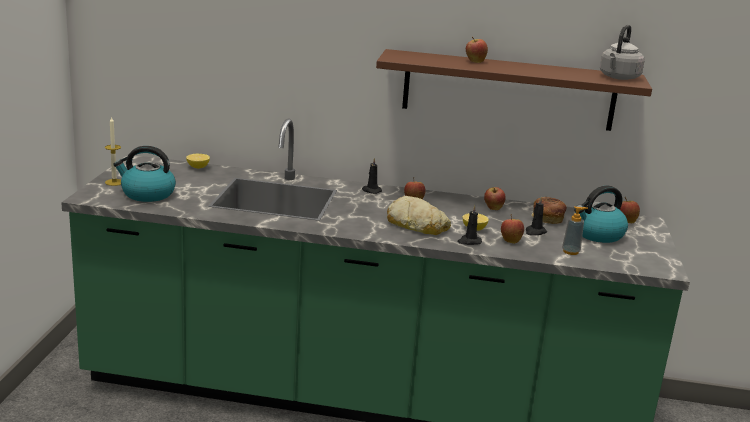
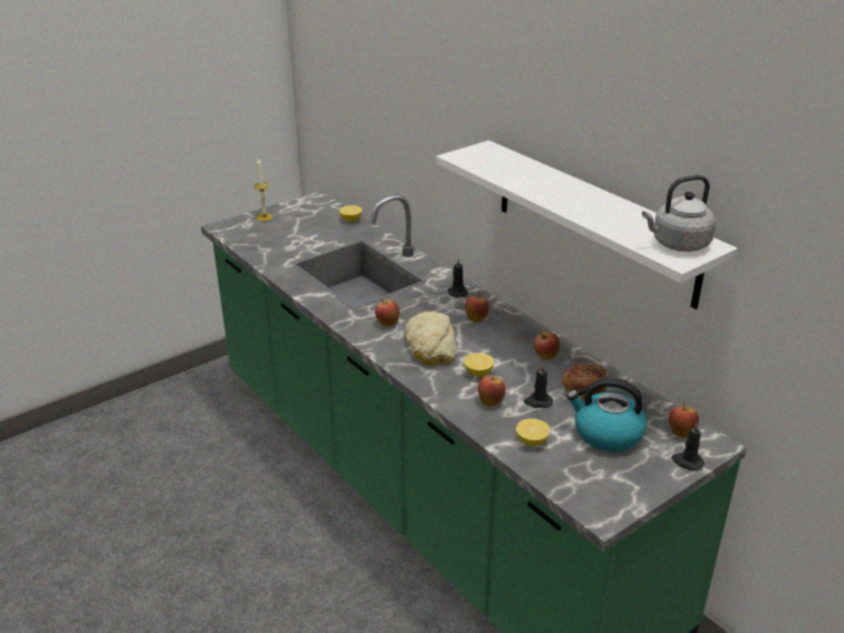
camera: 45 degrees right, 10 degrees up
kettle [113,146,176,202] -> none
brown shelf [376,49,652,131] -> white shelf [436,140,738,309]
black candle [458,205,482,245] -> black candle moved to [672,422,705,471]
apple [466,37,488,63] -> apple moved to [375,298,400,327]
soap dispenser [562,206,588,255] -> lemon [516,419,550,446]

